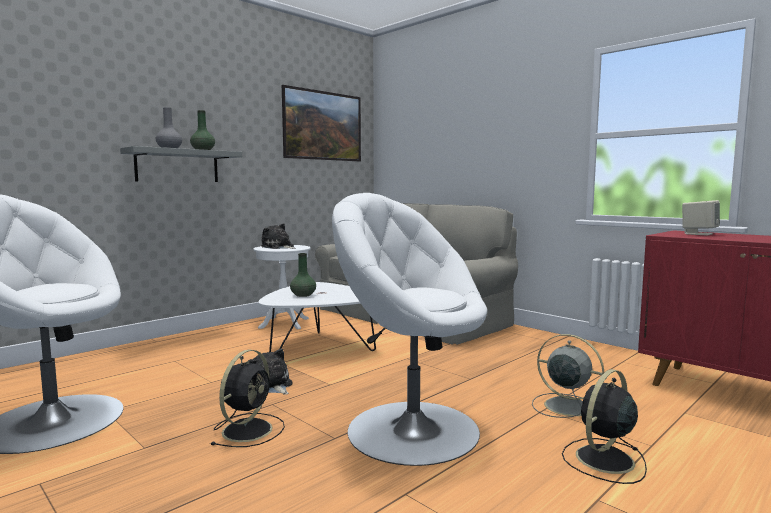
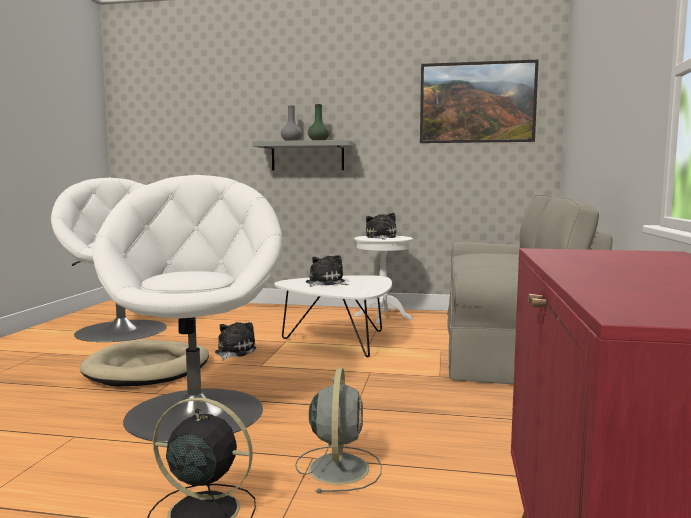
camera: 55 degrees right, 0 degrees up
black fan [210,350,285,447] -> beige dog bed [80,339,209,386]
green vase [290,253,316,297] -> plush toy [306,255,345,287]
beige speaker [682,200,720,236] -> none

